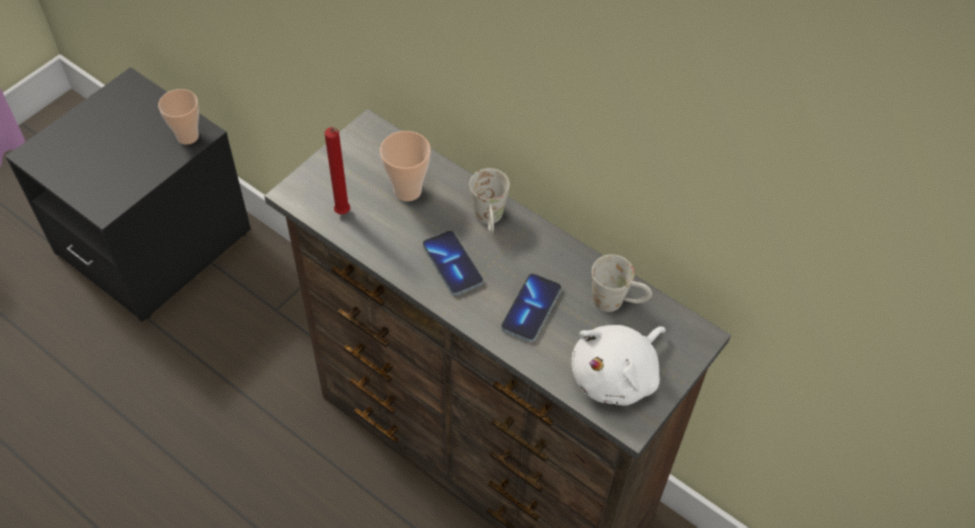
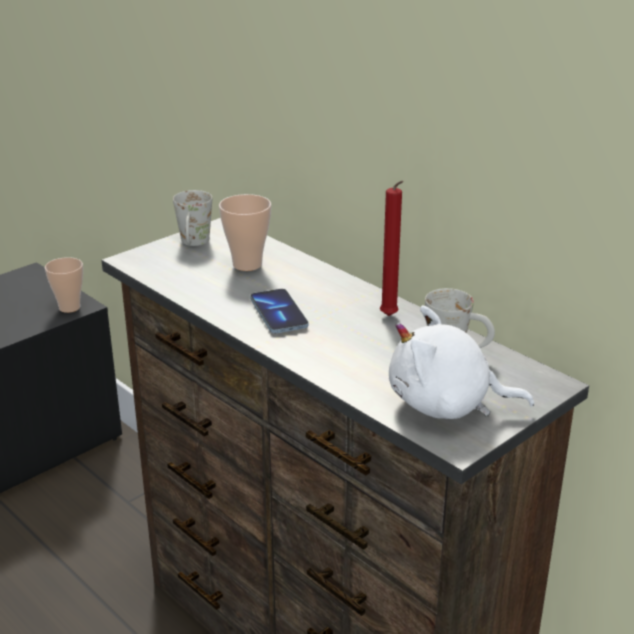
camera: 10 degrees right, 25 degrees down
red candle [324,127,350,215] -> red candle moved to [380,181,403,316]
white mug [469,168,510,234] -> white mug moved to [173,190,212,246]
phone [501,274,561,342] -> none
white plush toy [571,325,666,406] -> white plush toy turned 45 degrees clockwise [389,305,534,419]

